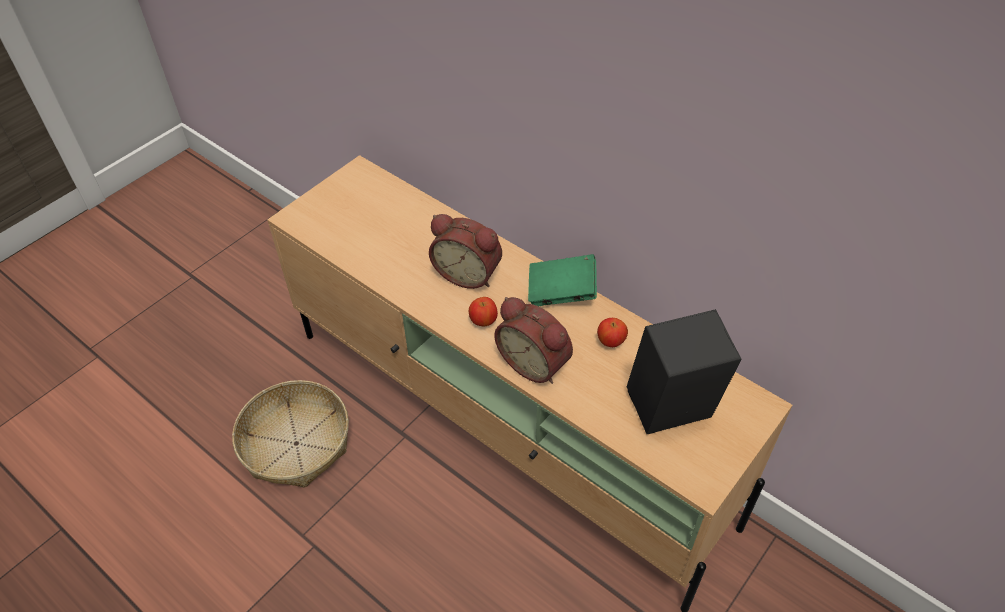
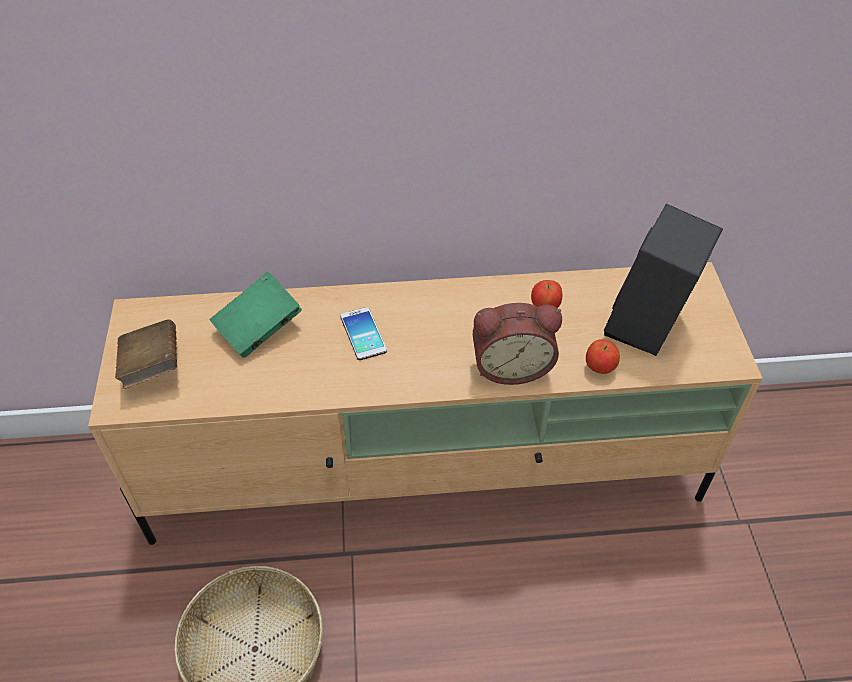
camera: 45 degrees left, 0 degrees up
alarm clock [429,214,502,289] -> phone [340,307,387,360]
apple [469,297,498,326] -> apple moved to [586,339,620,374]
green book [528,254,597,306] -> green book moved to [209,272,302,358]
none -> brown book [115,319,177,389]

